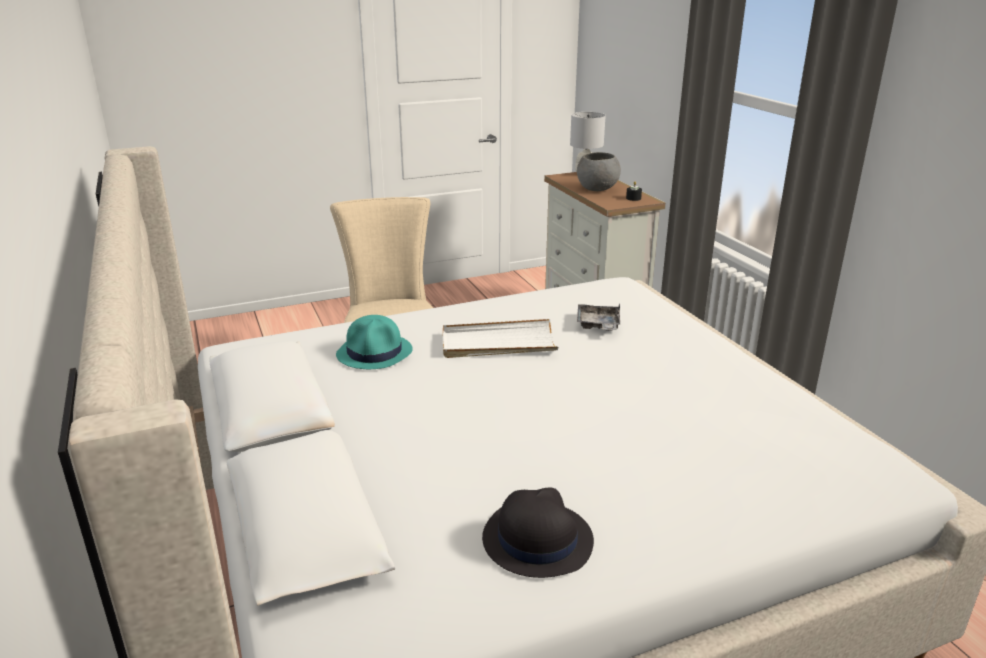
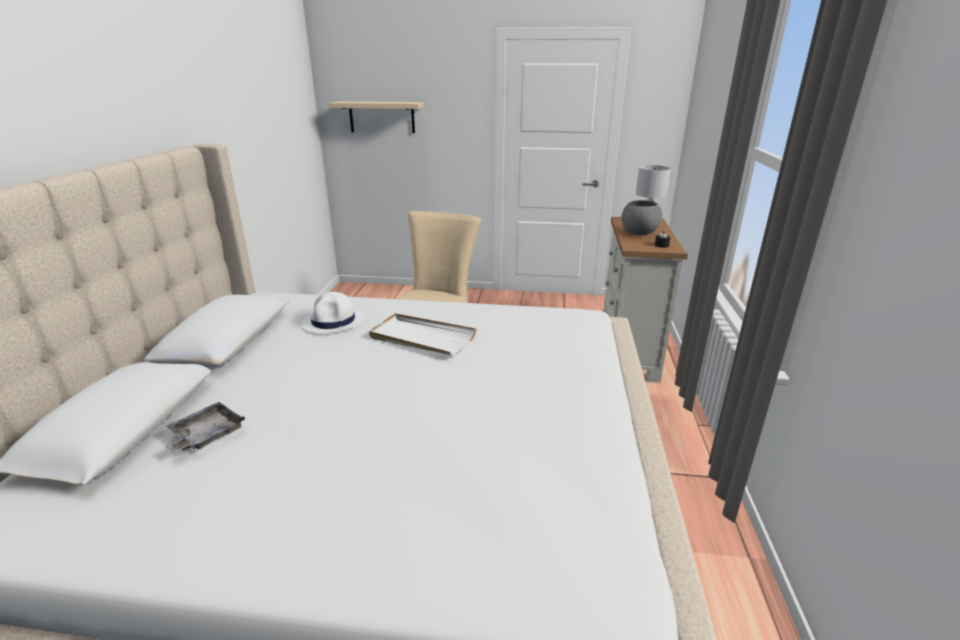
camera: 30 degrees right, 0 degrees up
turquoise hat [336,315,413,369] -> white hat [302,292,364,334]
black hat [482,487,594,578] -> none
grey tray [577,304,620,331] -> grey tray moved to [166,402,245,453]
none -> beige shelf [329,101,424,133]

